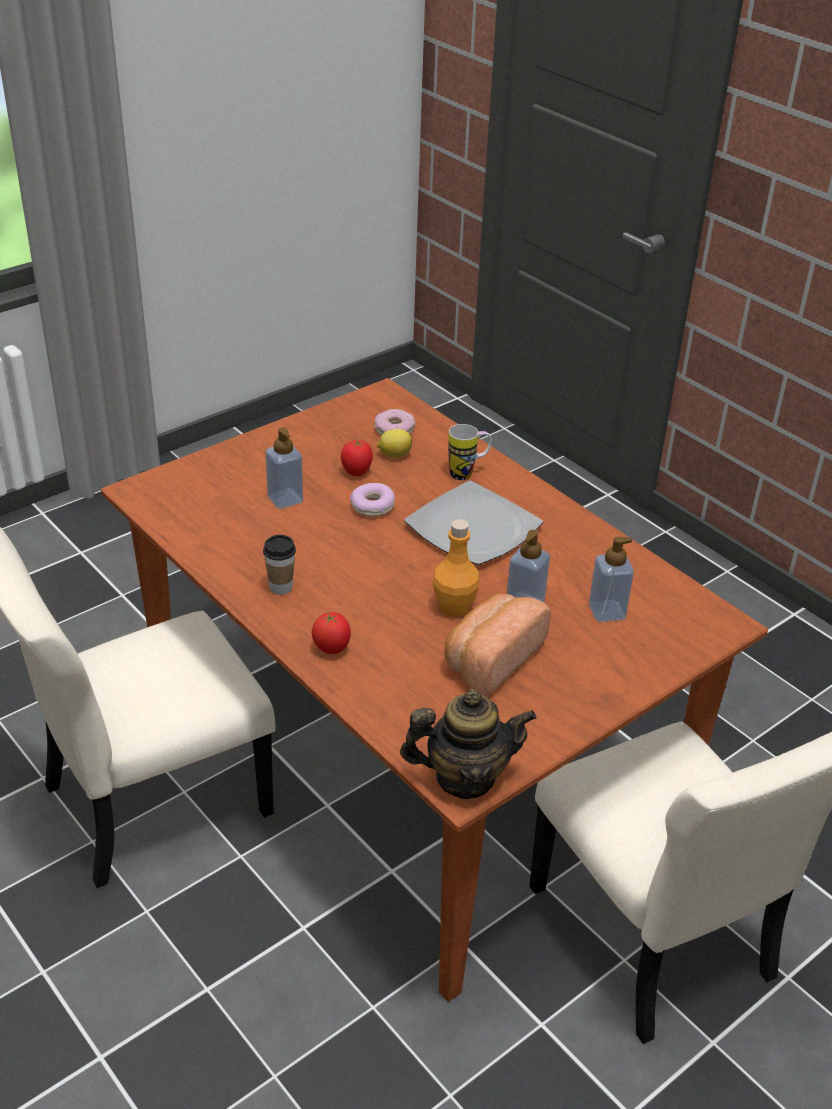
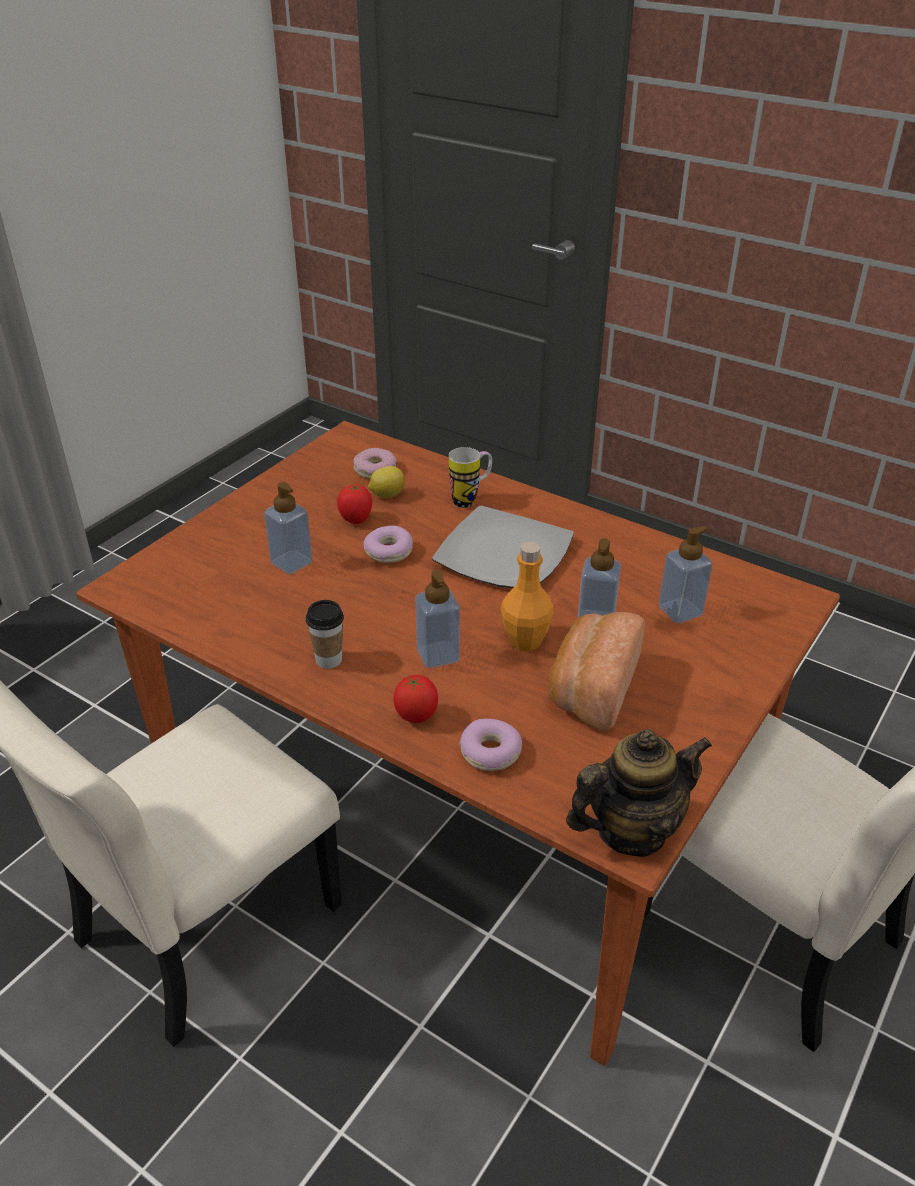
camera: 15 degrees left, 0 degrees up
none -> soap dispenser [415,570,460,668]
none -> donut [459,719,522,771]

